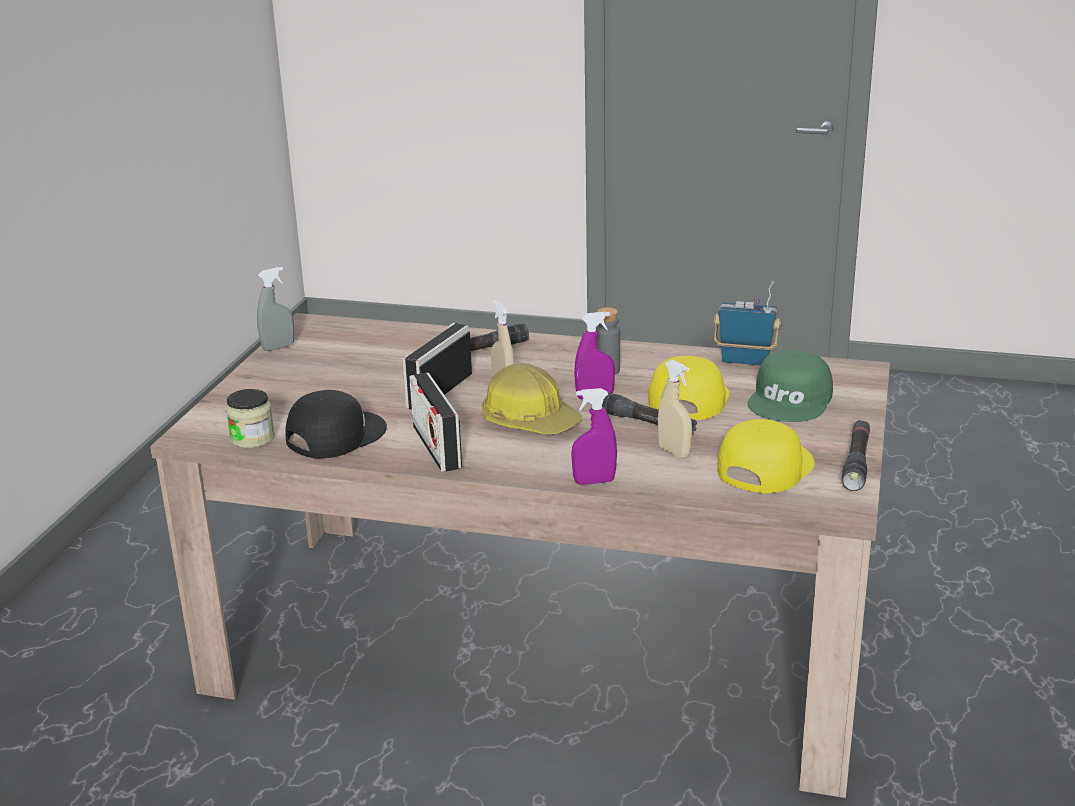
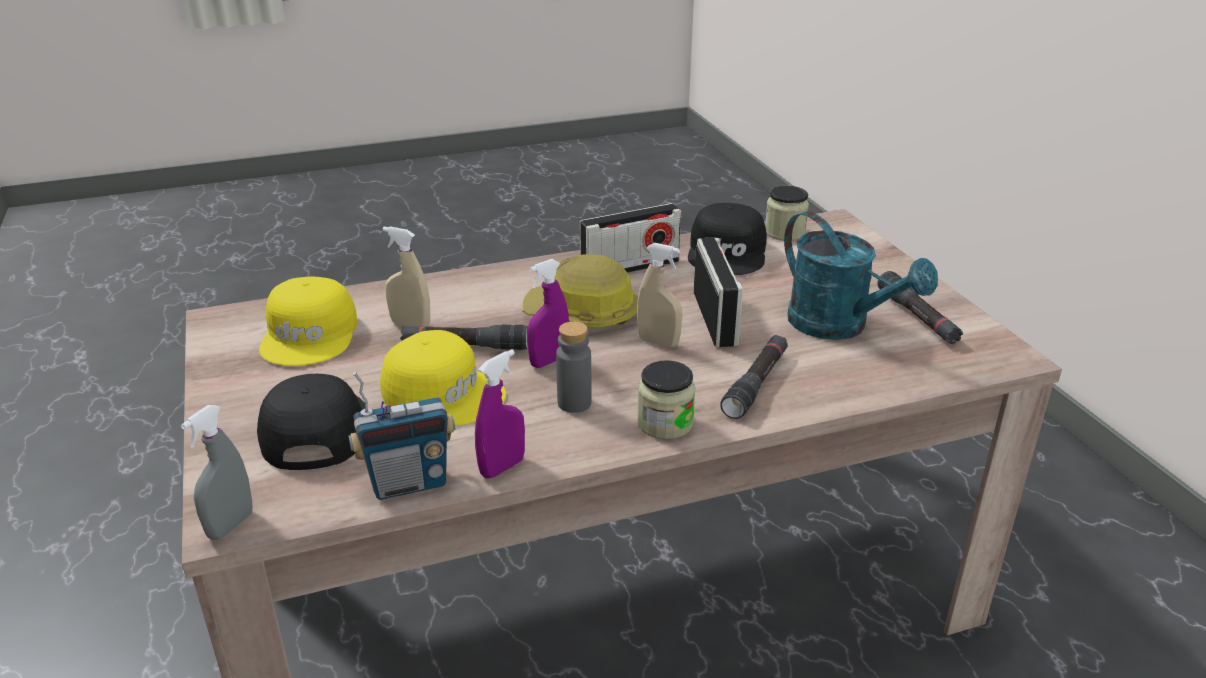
camera: 145 degrees right, 5 degrees up
grey spray bottle [257,267,295,351] -> grey spray bottle moved to [181,405,252,540]
radio [409,373,462,472] -> radio turned 120 degrees clockwise [580,203,681,273]
purple spray bottle [571,388,617,485] -> purple spray bottle moved to [475,350,525,478]
yellow cap [648,356,729,420] -> yellow cap turned 45 degrees counterclockwise [380,330,506,426]
green cap [747,350,833,422] -> black cap [257,374,365,470]
black flashlight [841,420,870,491] -> black flashlight moved to [877,271,963,344]
none -> jar [637,360,696,439]
none -> turquoise watering can [784,211,938,340]

